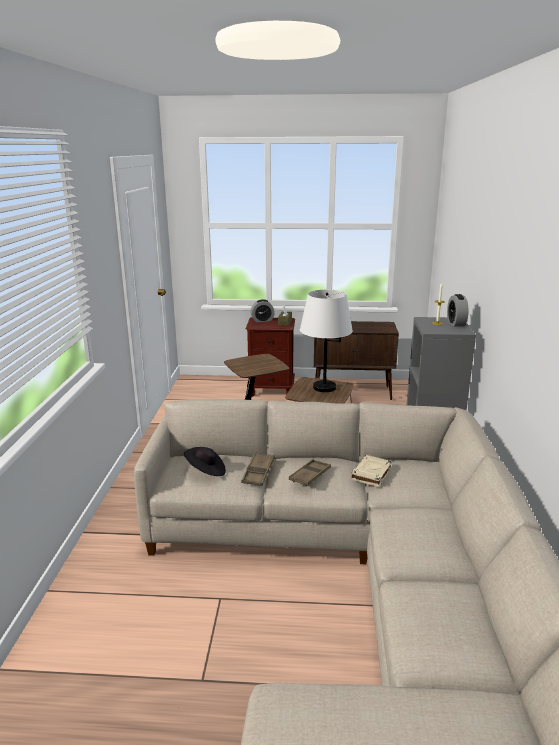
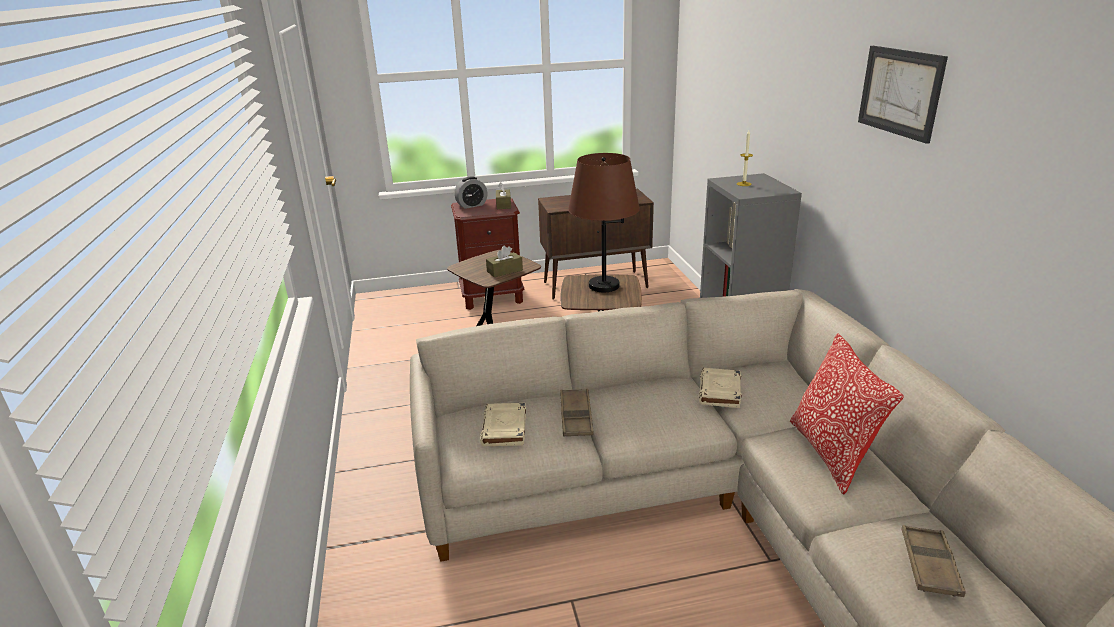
camera: 15 degrees left, 5 degrees up
black hat [183,447,226,476] -> beige book [480,403,526,446]
brown tray [289,459,331,486] -> brown tray moved to [902,525,966,597]
white table lamp [300,290,353,392] -> brown table lamp [568,153,640,292]
alarm clock [447,294,468,327] -> none
none -> brown tissue box [486,246,523,277]
none -> pillow [790,333,904,494]
none -> picture [858,46,948,144]

